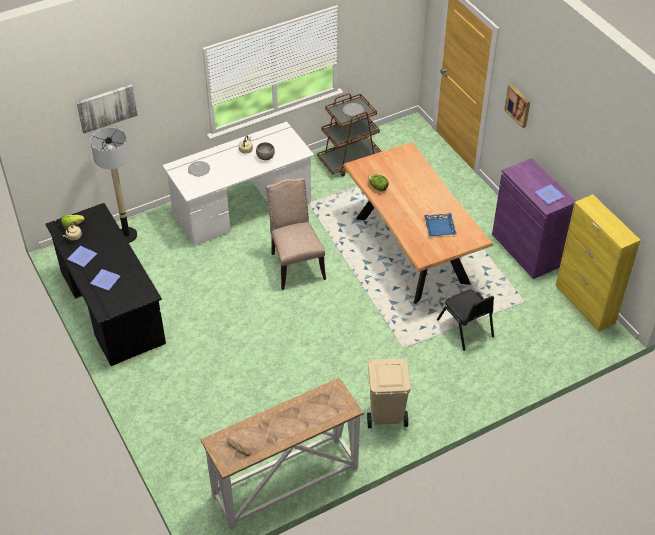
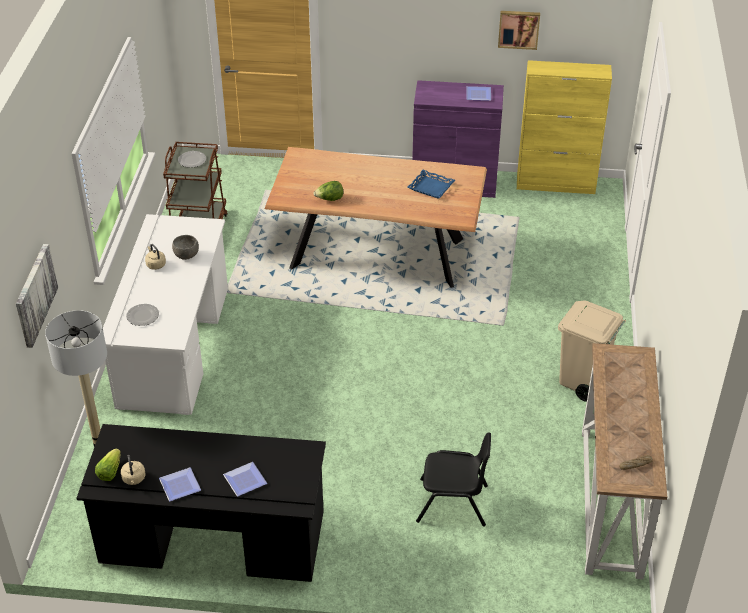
camera: 55 degrees left, 5 degrees down
beige chair [266,178,326,290] -> none
black chair [437,290,494,351] -> black chair moved to [416,432,491,527]
picture [504,84,530,128] -> picture moved to [498,11,540,50]

